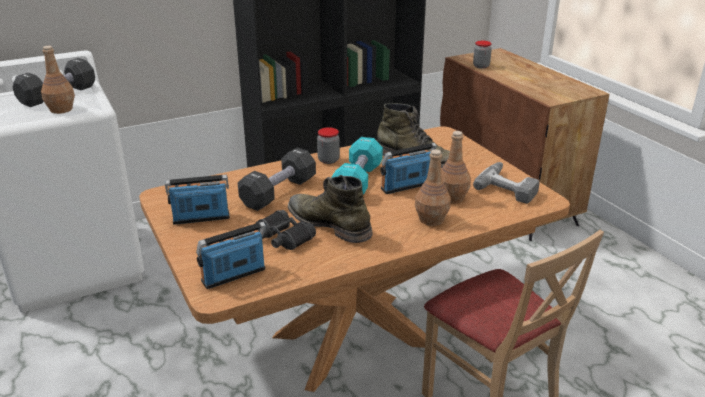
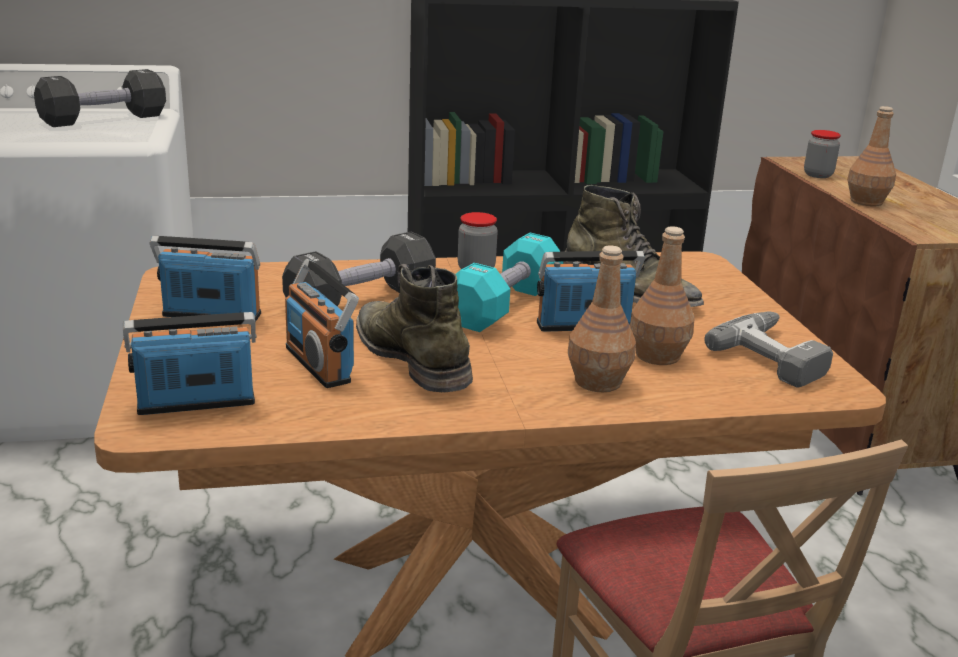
camera: 15 degrees right, 5 degrees down
brown bottle [41,46,75,114] -> brown bottle moved to [847,106,896,206]
black binoculars [255,210,316,250] -> radio [285,259,359,388]

